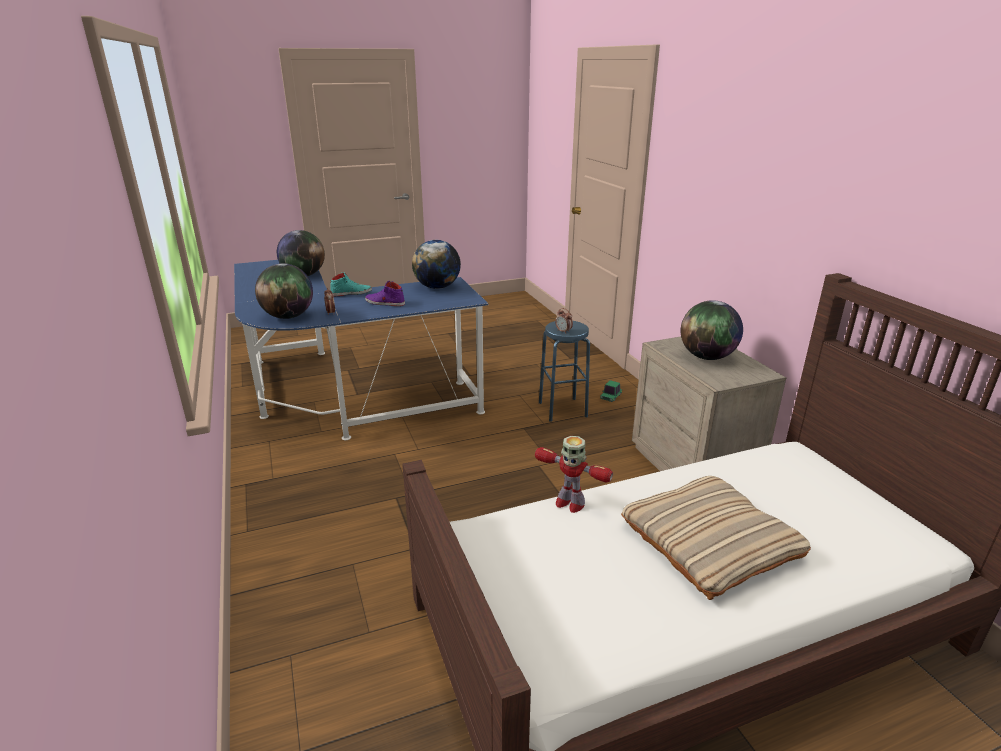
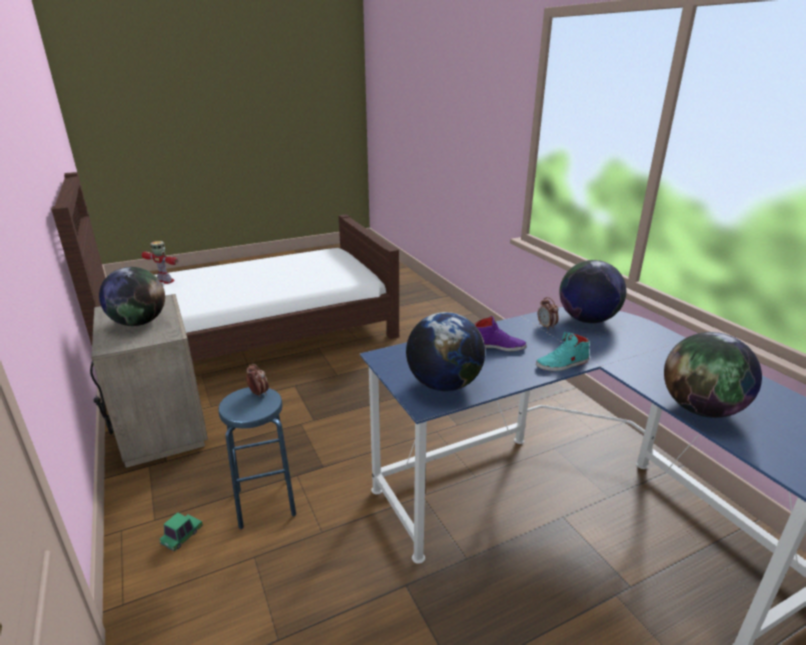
camera: 175 degrees right, 0 degrees up
toy robot [535,436,613,513] -> toy robot moved to [141,241,178,284]
beige pillow [621,476,811,600] -> none

